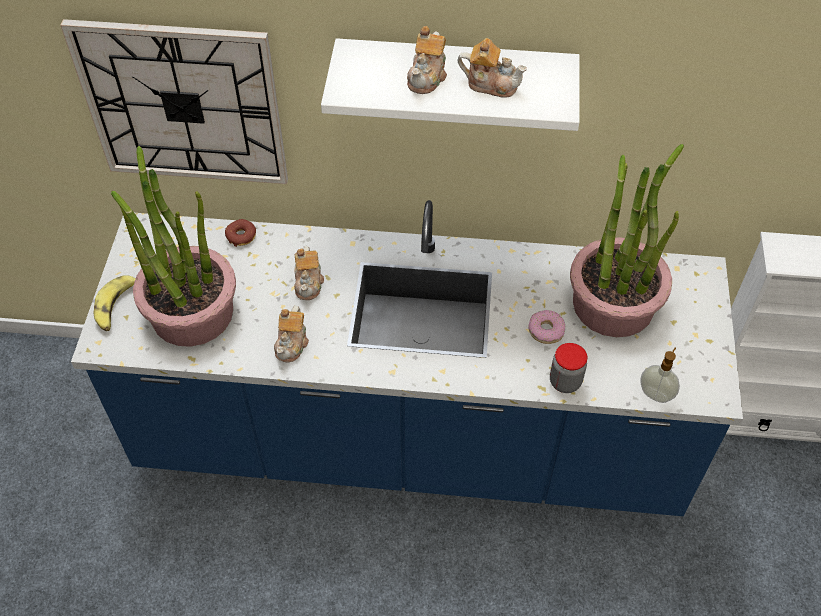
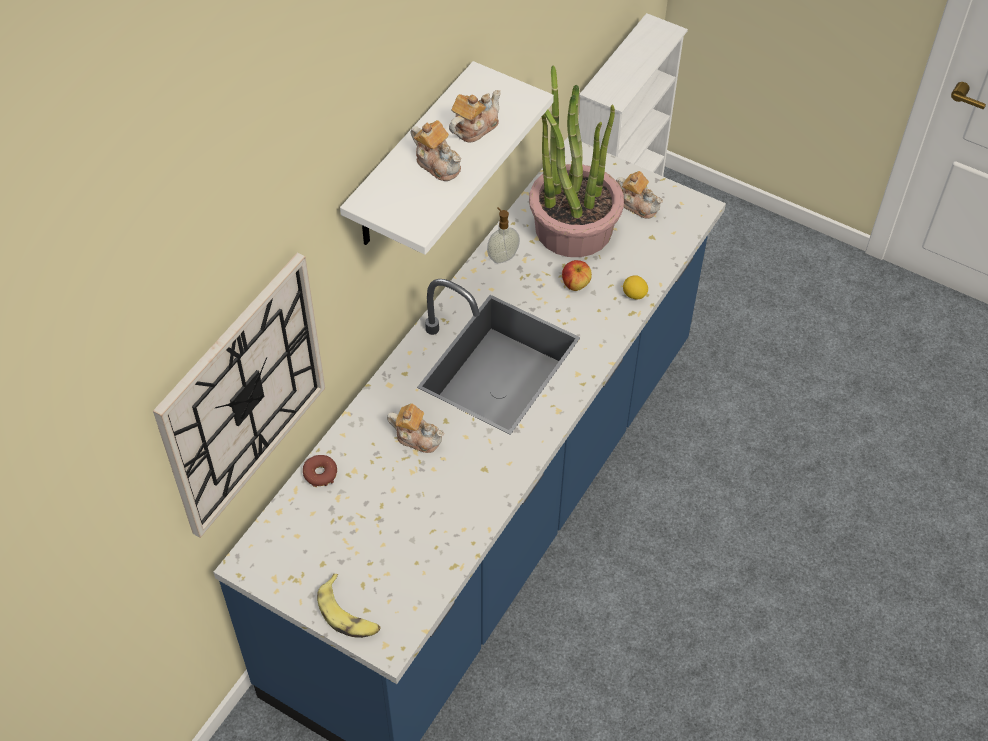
camera: 65 degrees left, 0 degrees up
potted plant [111,146,236,347] -> none
teapot [274,305,309,362] -> teapot moved to [616,171,663,219]
donut [528,310,565,344] -> apple [562,260,592,291]
jar [550,343,587,393] -> lemon [623,275,648,300]
soap dispenser [640,347,680,403] -> soap dispenser moved to [487,207,520,263]

